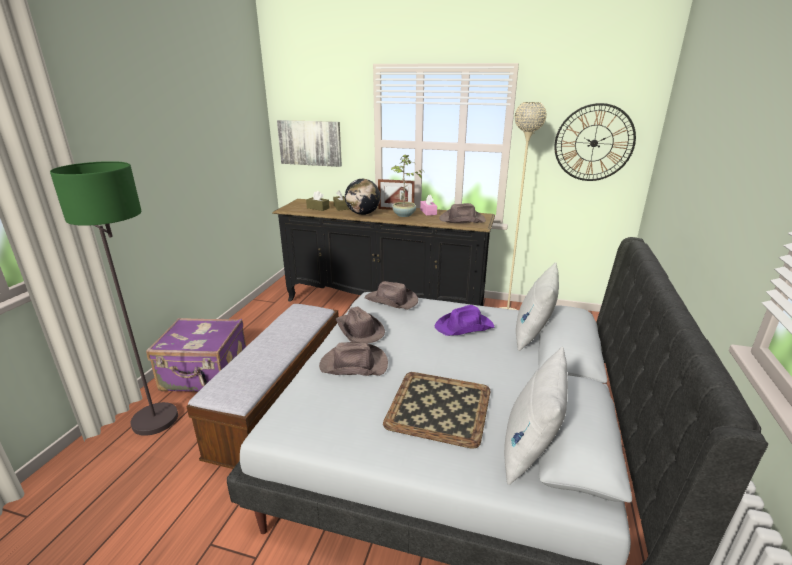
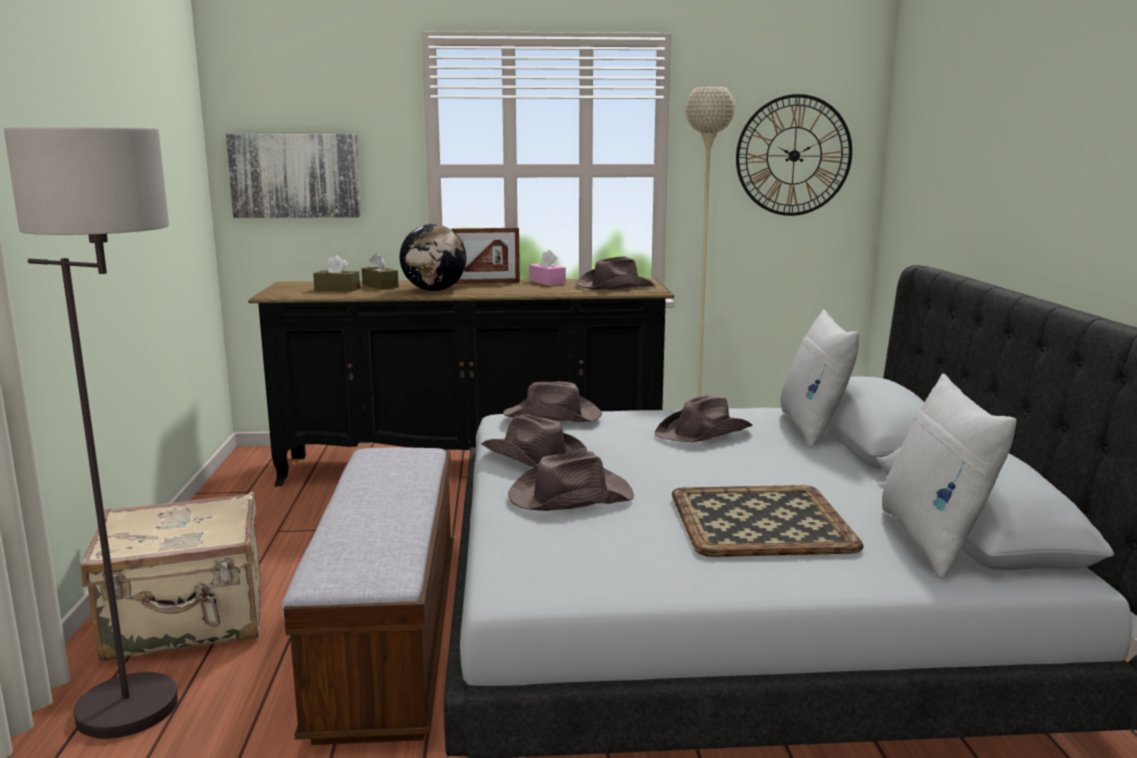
camera: 20 degrees left, 10 degrees down
green floor lamp [50,161,178,436] -> grey floor lamp [4,127,178,739]
purple suitcase [146,318,246,392] -> beige suitcase [81,492,261,661]
potted plant [391,154,422,217] -> none
purple hat [435,305,495,336] -> brown hat [655,395,752,442]

